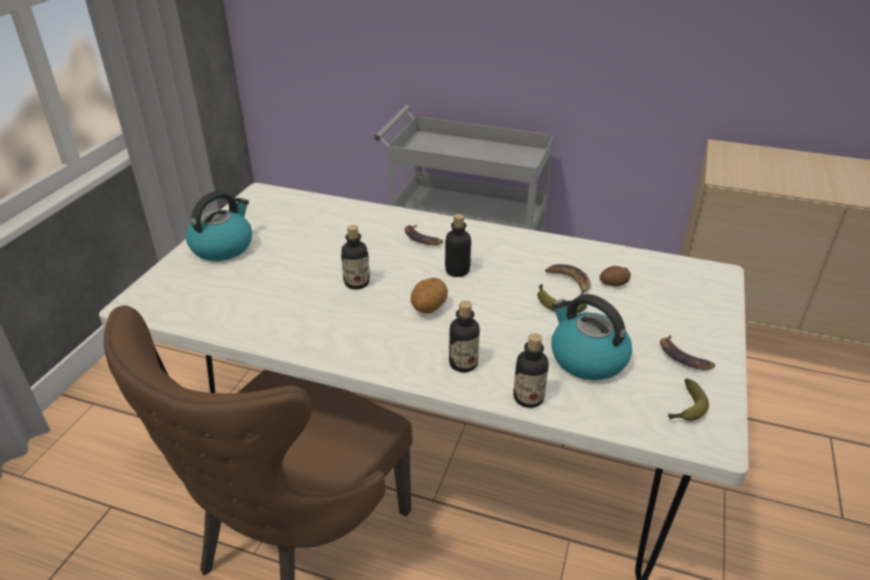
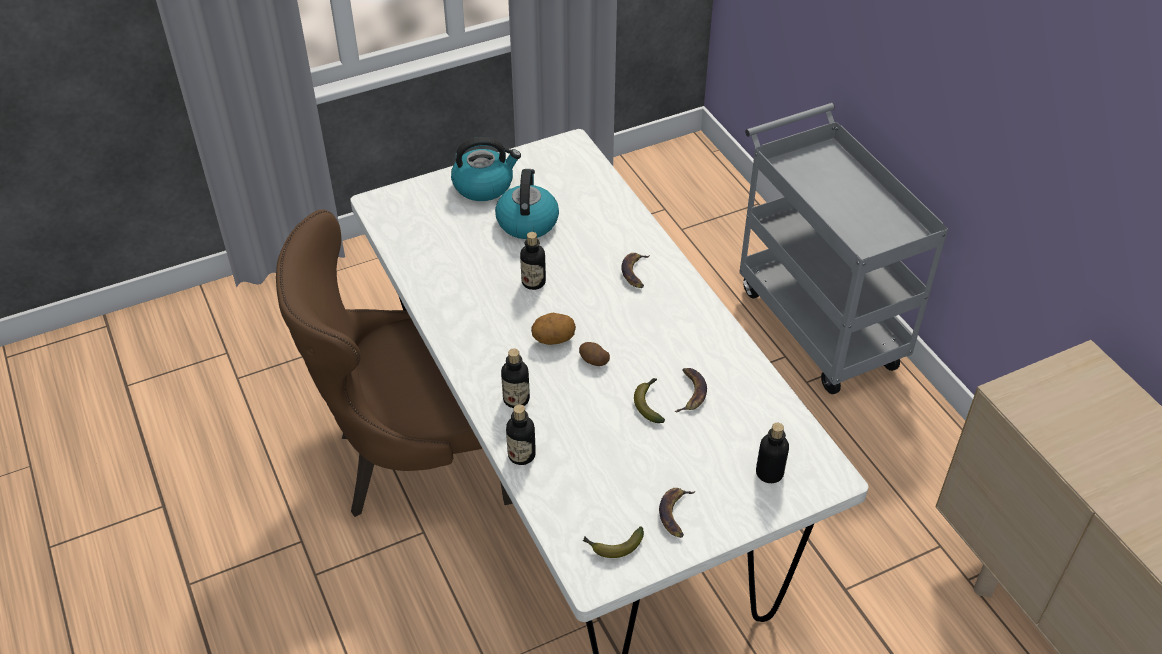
camera: 45 degrees right, 10 degrees up
bottle [445,214,471,277] -> bottle moved to [756,423,789,483]
kettle [551,294,632,380] -> kettle moved to [495,169,559,239]
potato [600,266,631,286] -> potato moved to [579,342,610,366]

